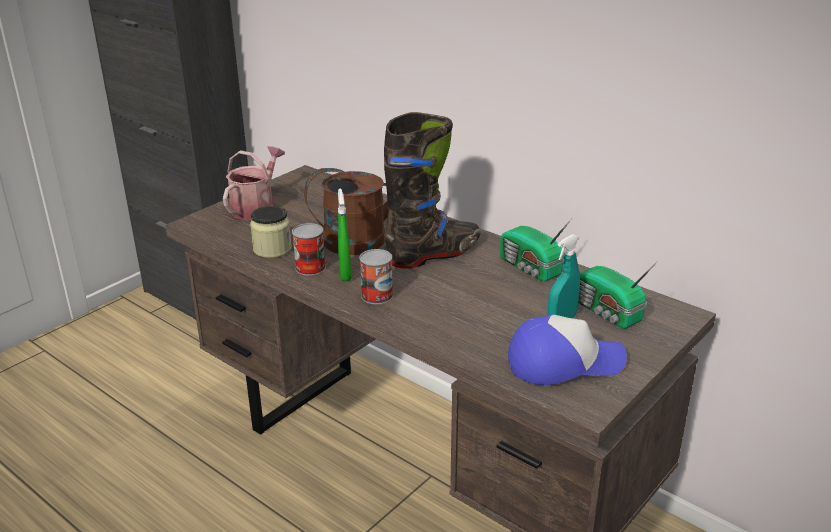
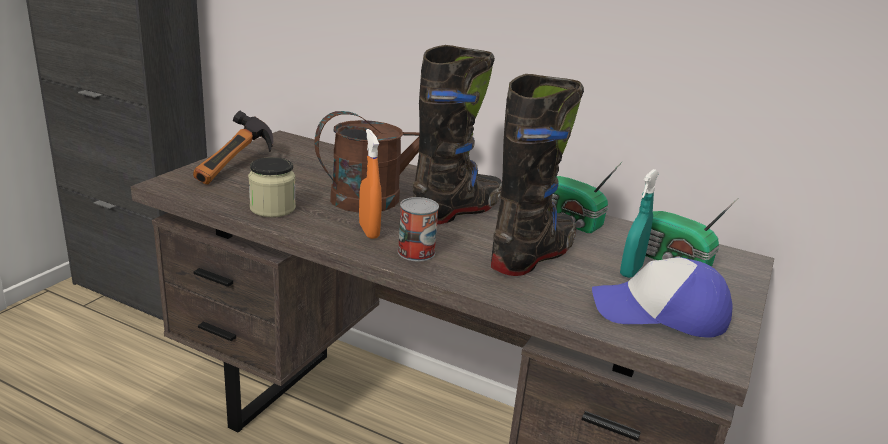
camera: 15 degrees left, 5 degrees down
watering can [223,146,285,220] -> hammer [193,111,273,184]
can [292,223,326,276] -> none
green spray bottle [338,189,352,281] -> orange spray bottle [359,129,382,239]
cap [508,314,627,385] -> cap turned 150 degrees counterclockwise [592,257,733,338]
none -> black boot [491,74,584,276]

